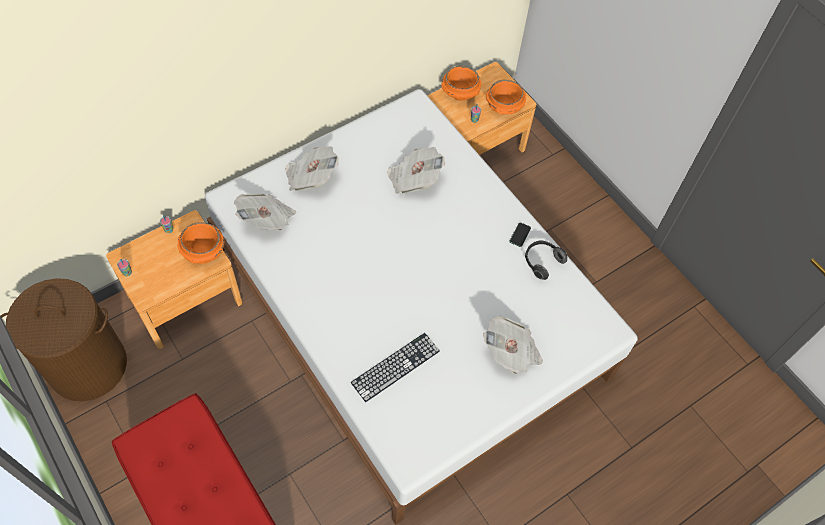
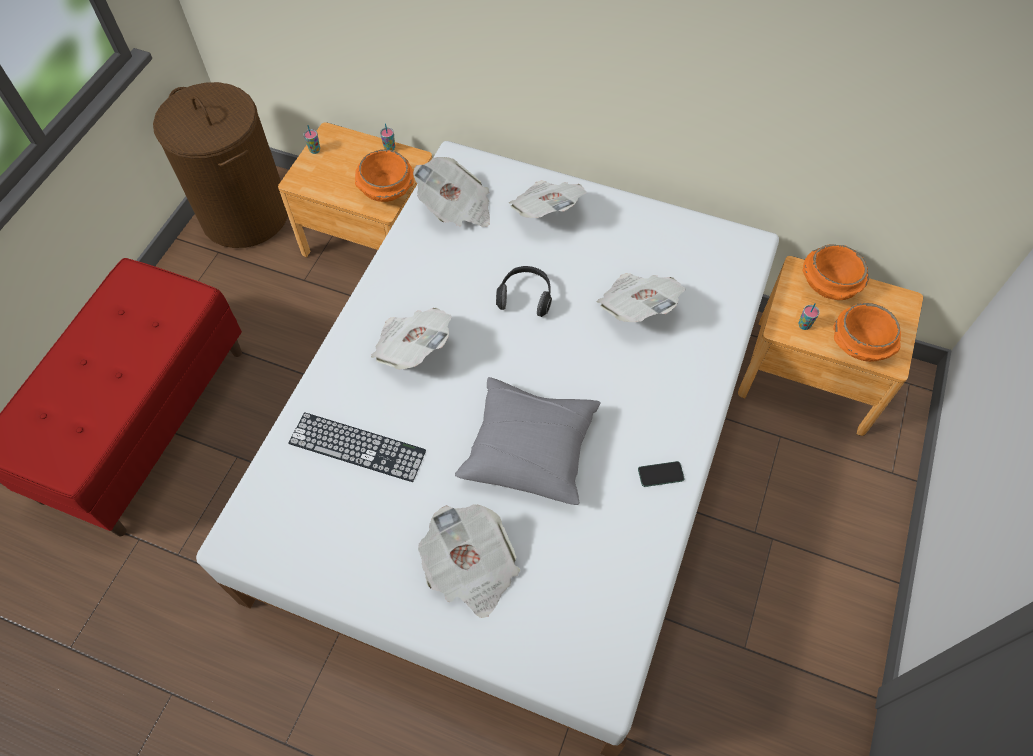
camera: 60 degrees right, 0 degrees up
headphones [525,240,567,280] -> headphones moved to [496,266,552,317]
none -> newspaper [371,308,452,369]
none -> grey pillow [455,377,600,505]

